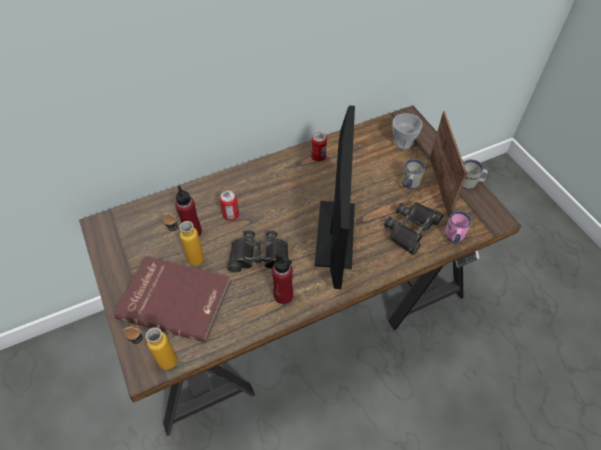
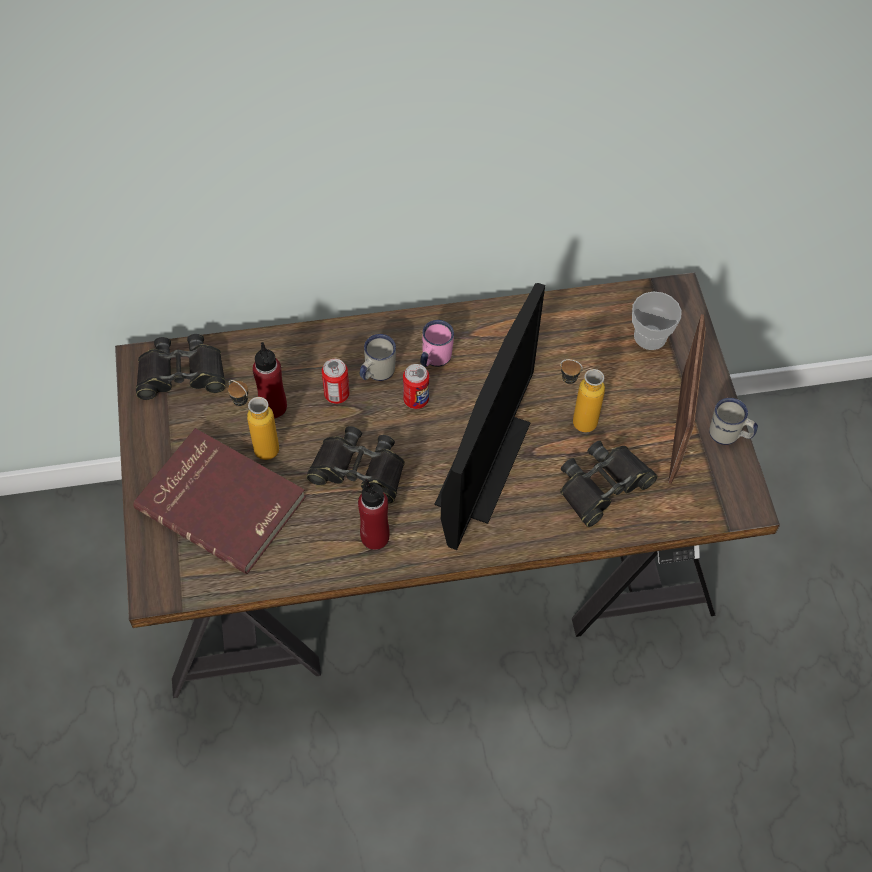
camera: 15 degrees right, 5 degrees up
bottle [123,325,177,370] -> bottle moved to [560,359,605,432]
can [311,132,327,162] -> can moved to [403,364,429,409]
white mug [402,159,425,189] -> white mug moved to [360,334,396,381]
pink mug [445,211,472,244] -> pink mug moved to [420,320,454,367]
none -> black binoculars [136,334,226,400]

